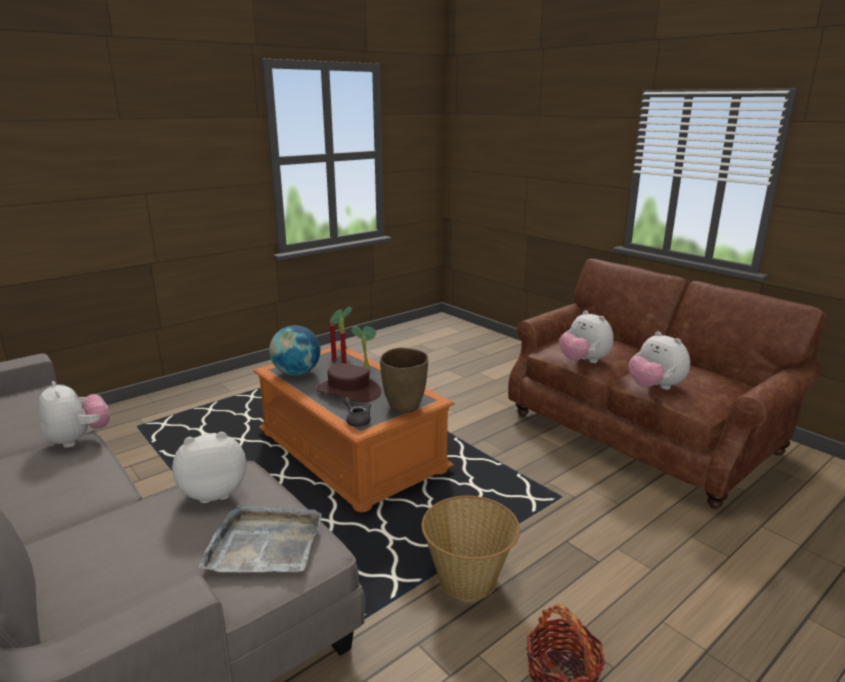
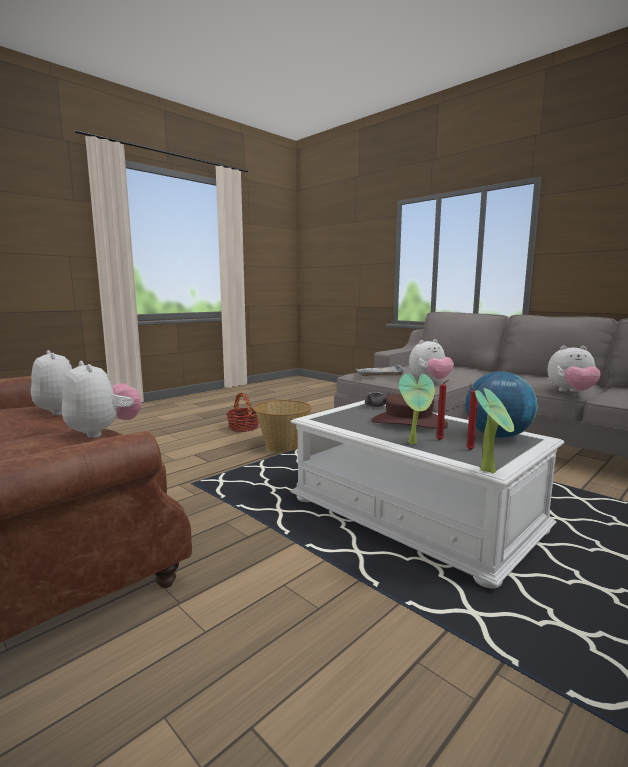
camera: 175 degrees right, 10 degrees down
plush toy [38,381,110,448] -> plush toy turned 45 degrees counterclockwise [547,346,601,392]
orange coffee table [253,345,455,512] -> white coffee table [290,400,565,588]
brown vase [380,348,428,413] -> none

